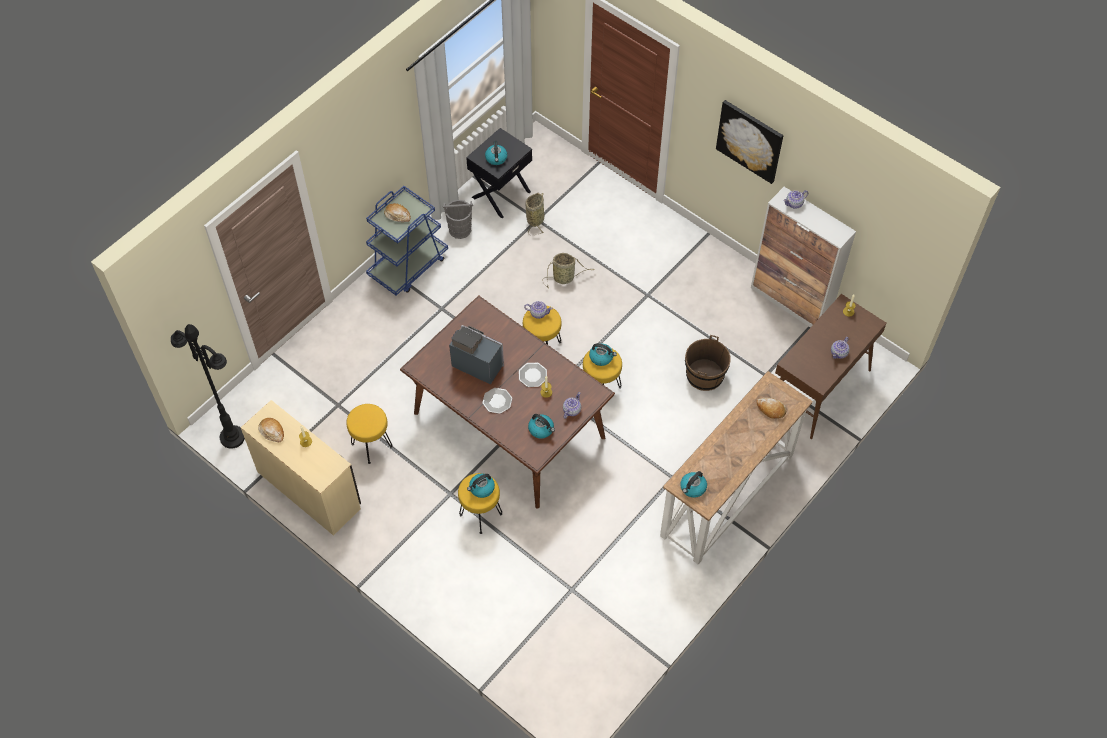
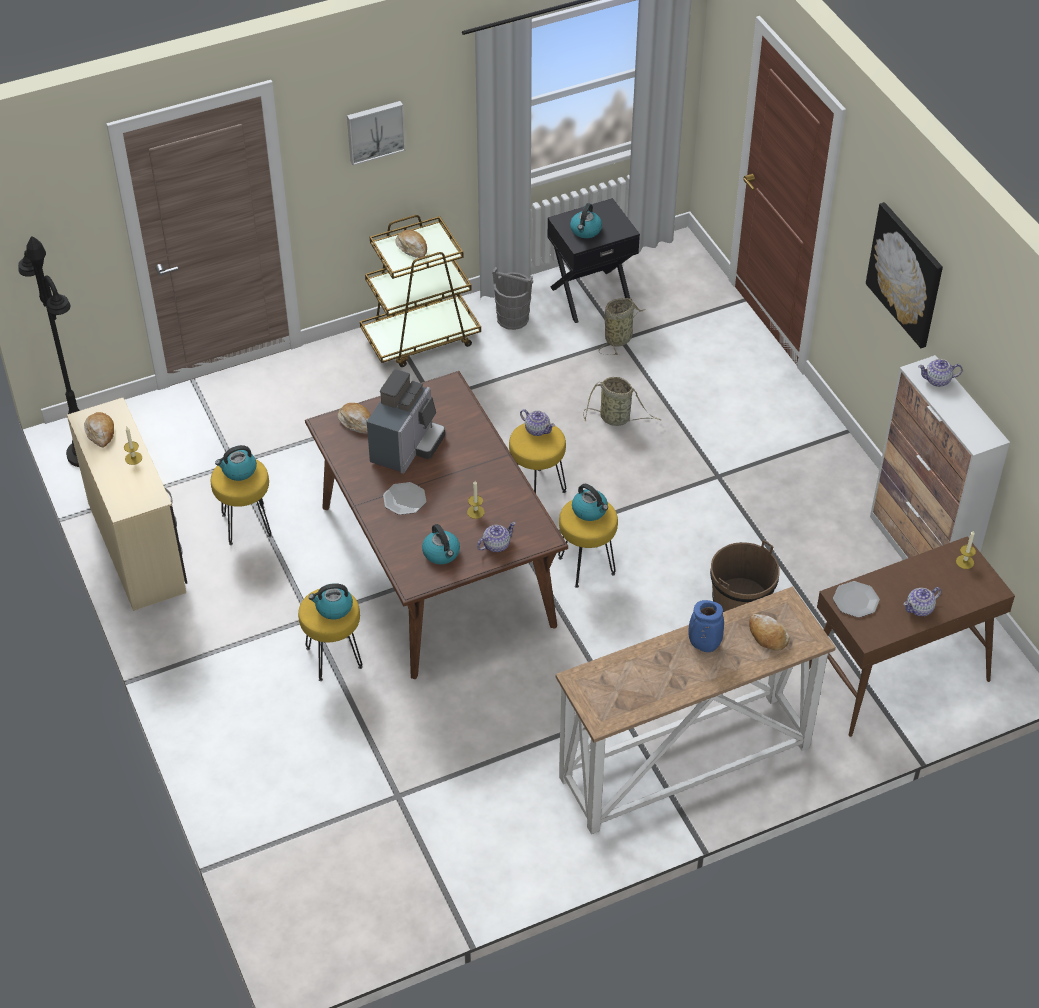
camera: 25 degrees right, 10 degrees down
blue cart [366,186,448,296] -> brown cart [360,215,481,367]
coffee machine [449,325,504,385] -> coffee machine turned 60 degrees clockwise [367,369,445,474]
plate [519,363,547,387] -> plate moved to [833,581,880,617]
kettle [680,471,707,498] -> kettle moved to [215,445,257,481]
none -> bread [338,403,371,434]
none -> picture [347,101,406,165]
none -> blue vase [688,600,724,652]

